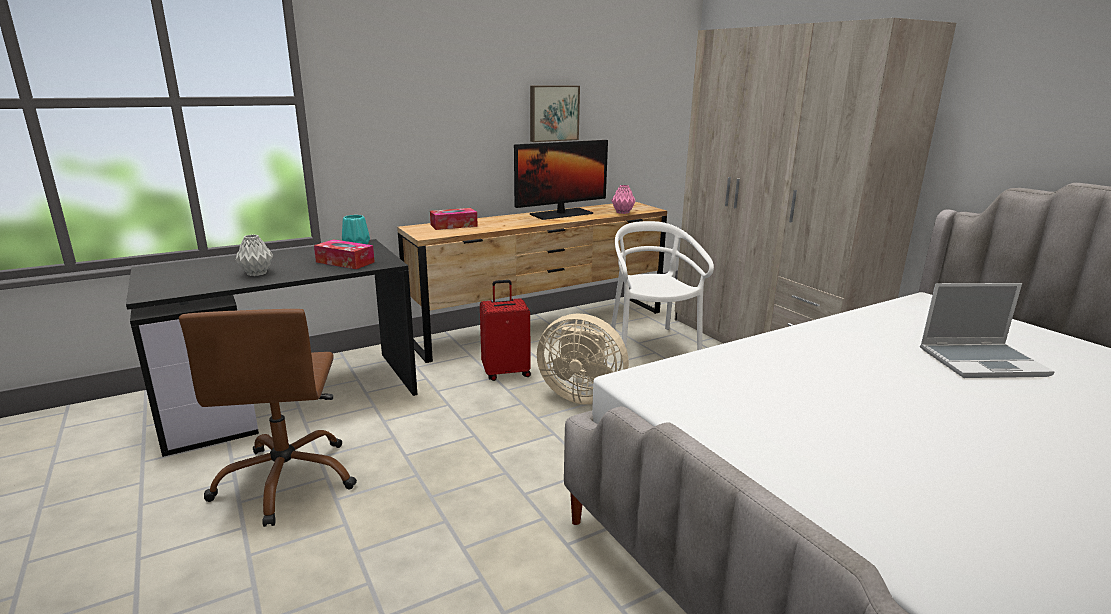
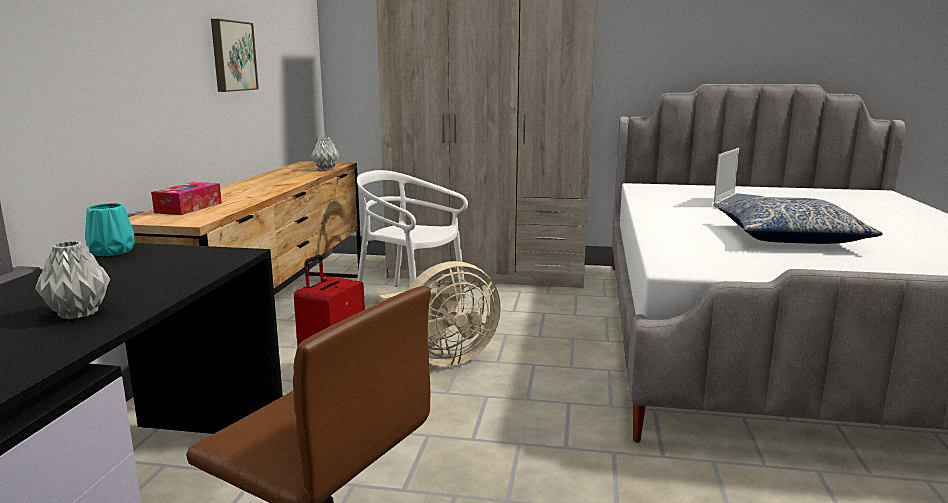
camera: 50 degrees left, 5 degrees down
tissue box [314,239,375,269] -> none
monitor [514,140,608,220] -> none
pink vase [611,185,635,214] -> grey vase [311,137,340,170]
none -> pillow [718,197,883,244]

